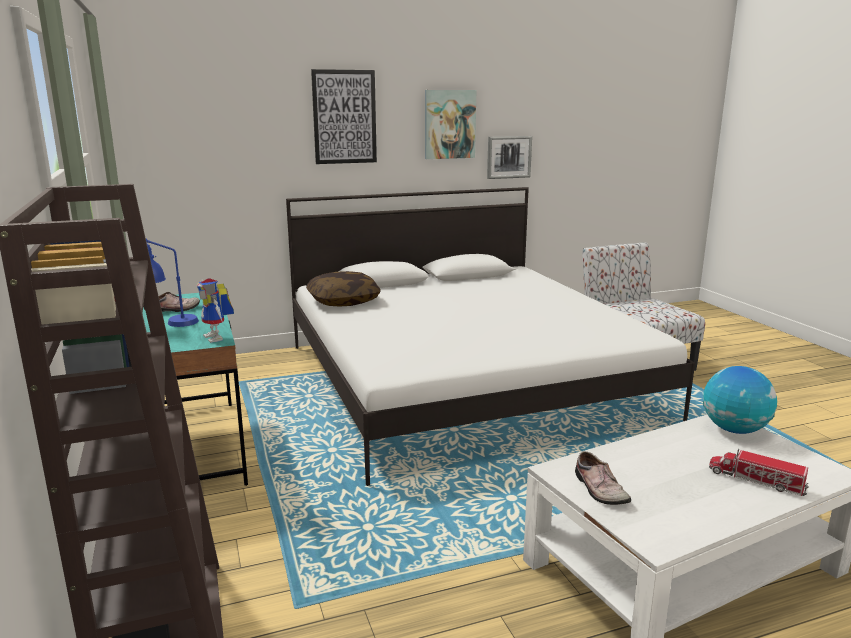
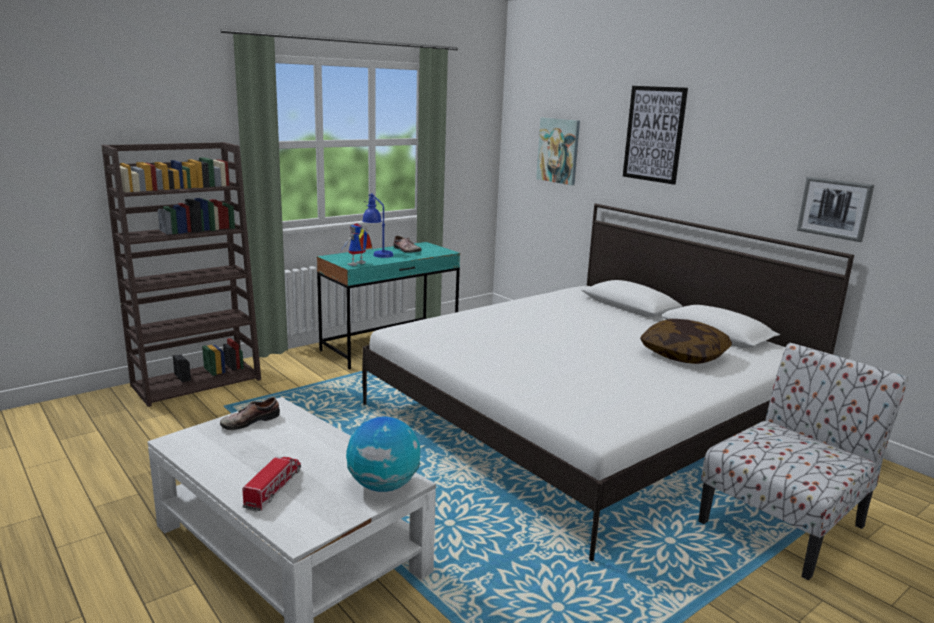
camera: 70 degrees right, 0 degrees up
pillow [306,271,381,307] -> pillow moved to [640,319,732,364]
picture [425,90,476,159] -> picture moved to [536,118,580,185]

